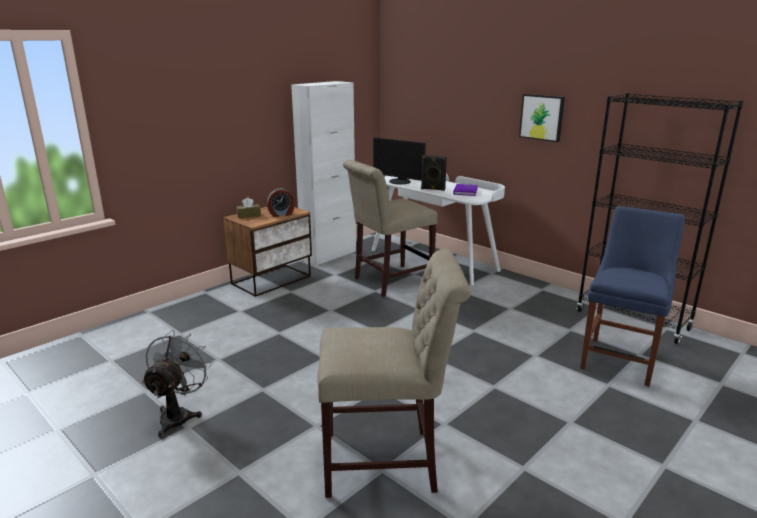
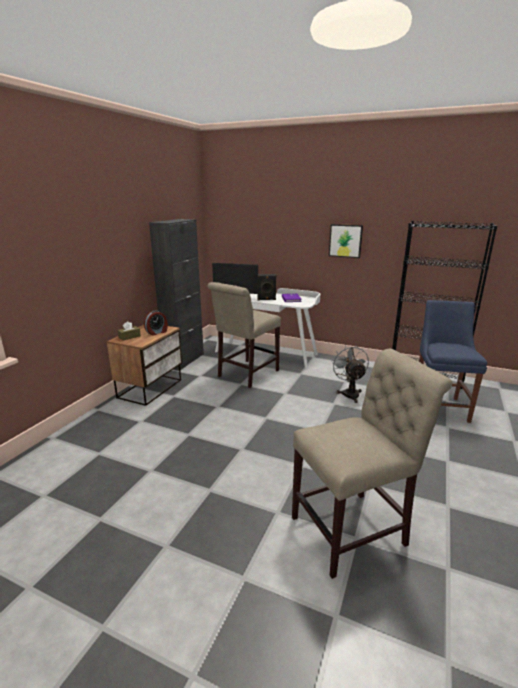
camera: 20 degrees left, 0 degrees up
grey fan [141,330,213,438] -> grey fan moved to [331,345,369,403]
white cabinet [291,81,356,266] -> black cabinet [149,219,204,371]

